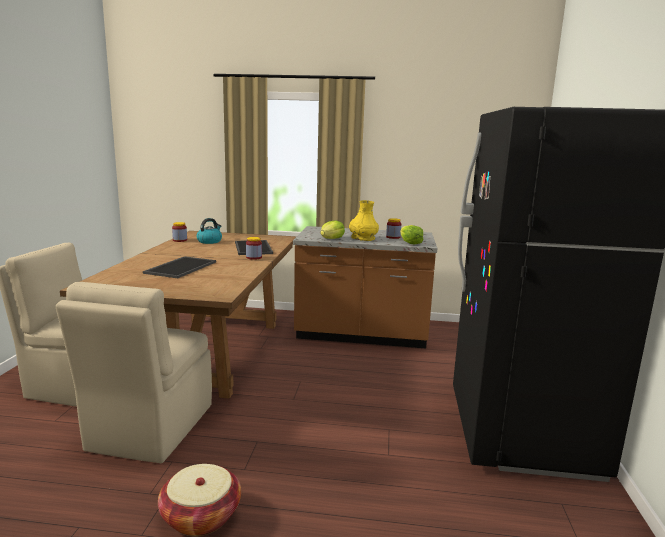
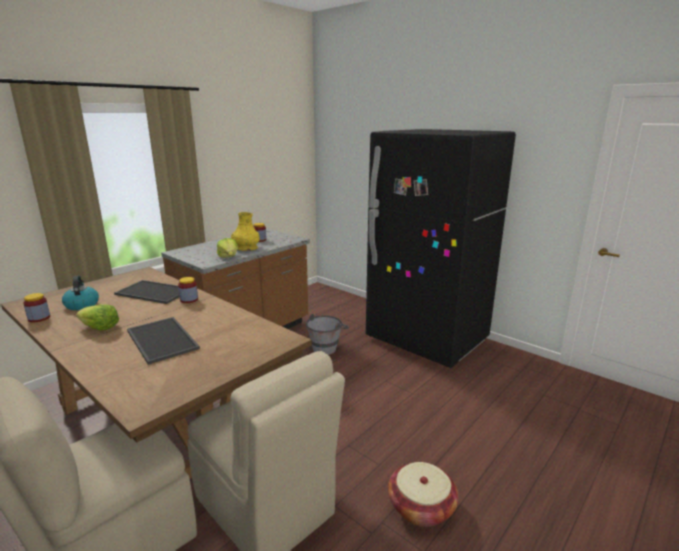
camera: 55 degrees left, 5 degrees up
lettuce [400,225,424,244] -> lettuce moved to [76,304,119,331]
none -> grey bucket [306,314,349,355]

